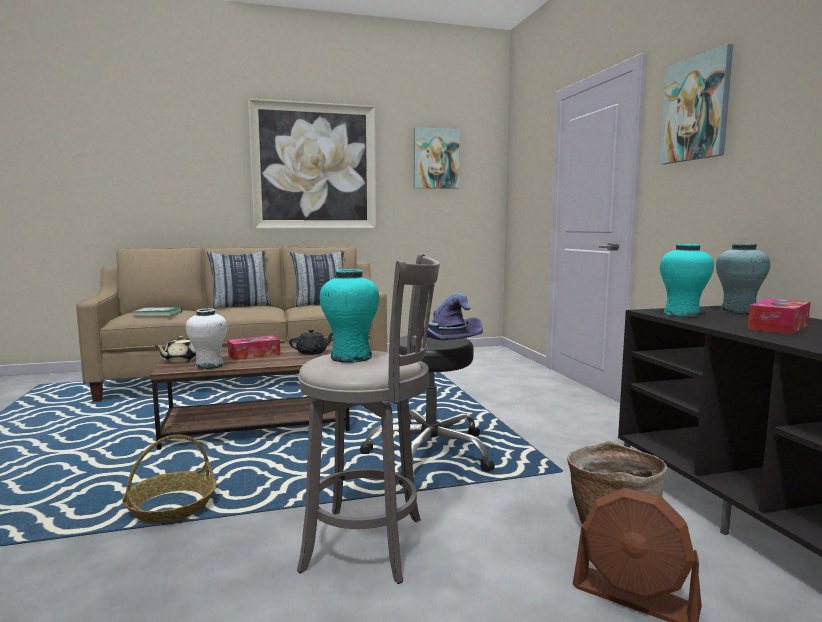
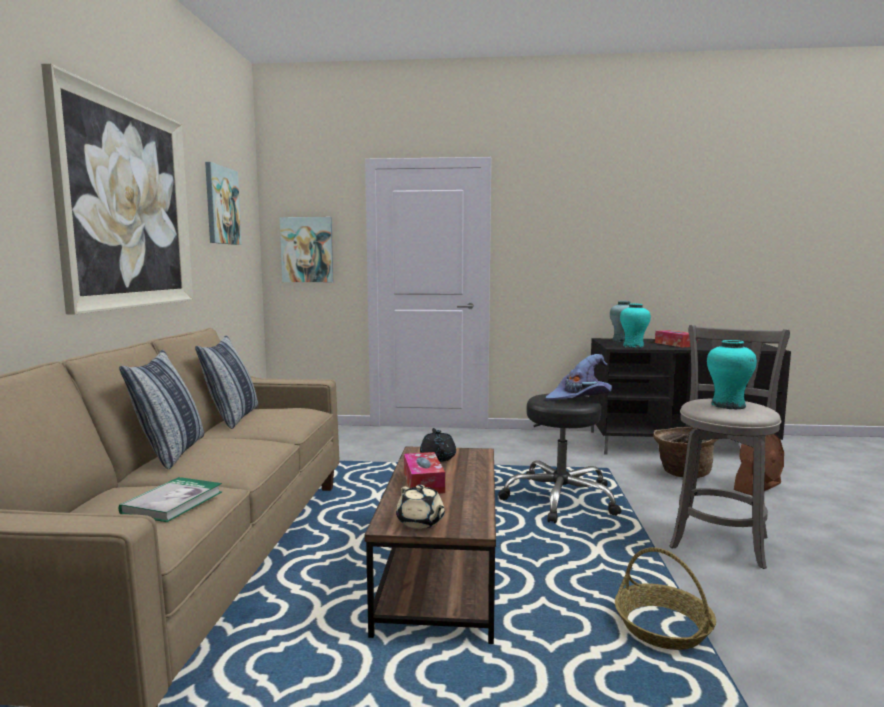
camera: 70 degrees left, 0 degrees up
white vase [186,308,227,369] -> none
picture [659,44,733,164] -> picture moved to [280,217,333,282]

